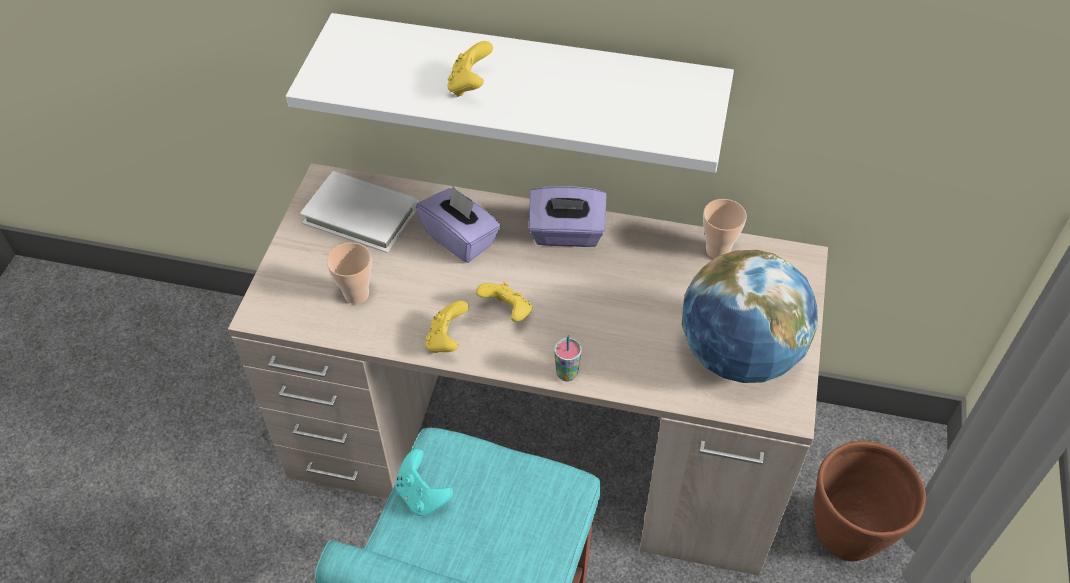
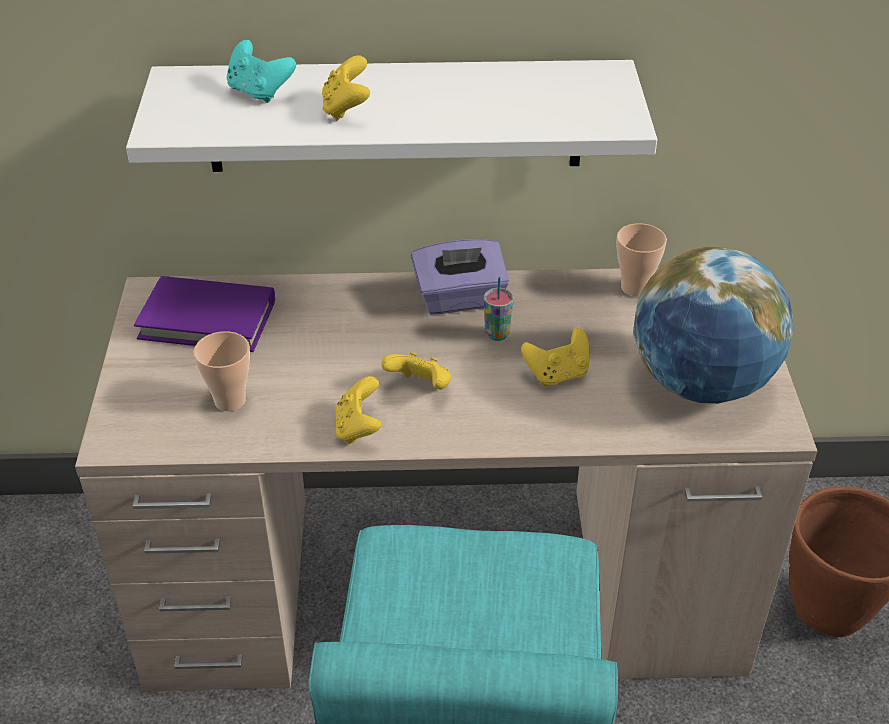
camera: 15 degrees left, 10 degrees down
white book [300,171,418,253] -> purple book [134,276,275,352]
turquoise game controller [395,449,453,516] -> turquoise game controller moved to [227,40,296,103]
purple tissue box [416,186,501,263] -> none
cup [554,335,581,381] -> cup moved to [484,277,514,341]
none -> yellow game controller [521,328,590,386]

